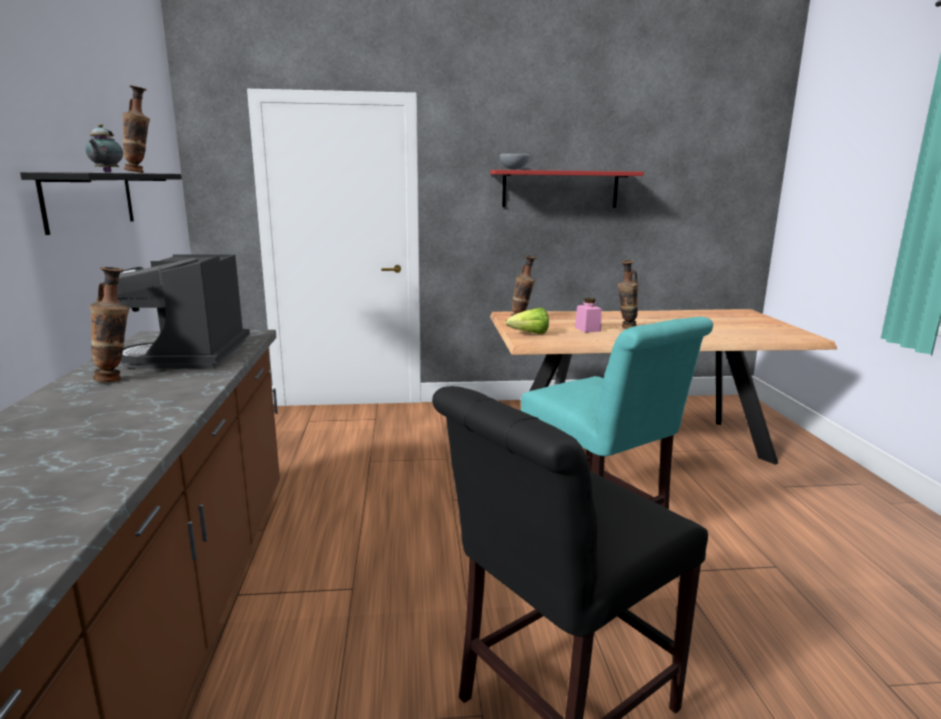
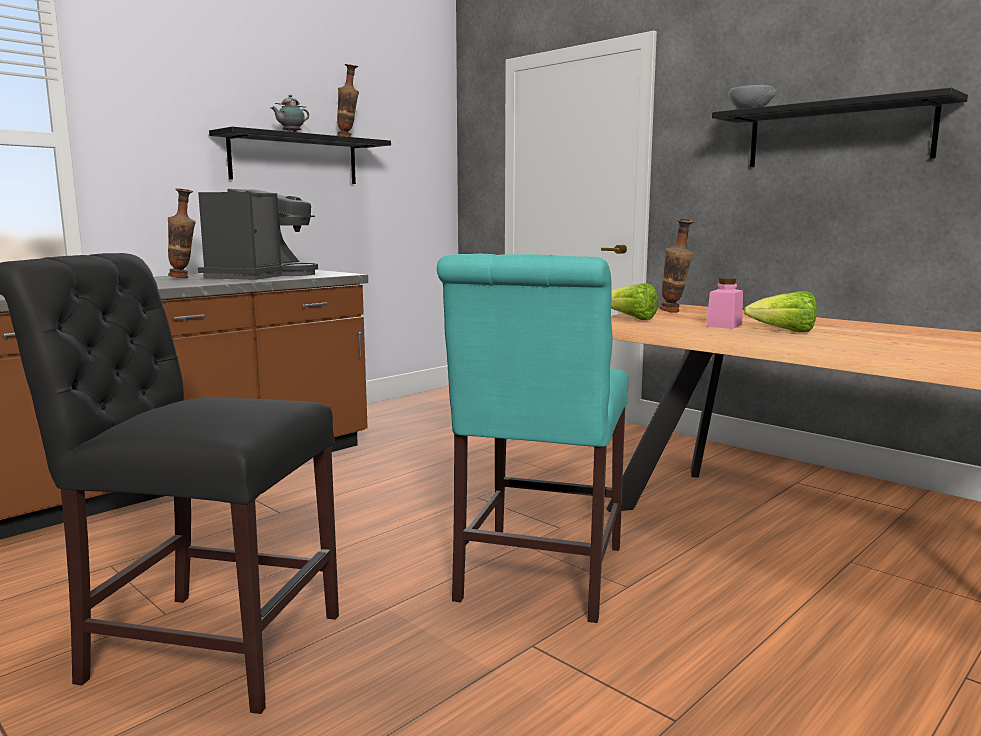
camera: 50 degrees right, 5 degrees down
coffee machine [117,254,250,369] -> coffee machine turned 150 degrees clockwise [198,189,318,280]
red shelf [490,170,644,208] -> black shelf [712,88,968,167]
vase [618,260,639,329] -> lettuce [744,291,817,332]

